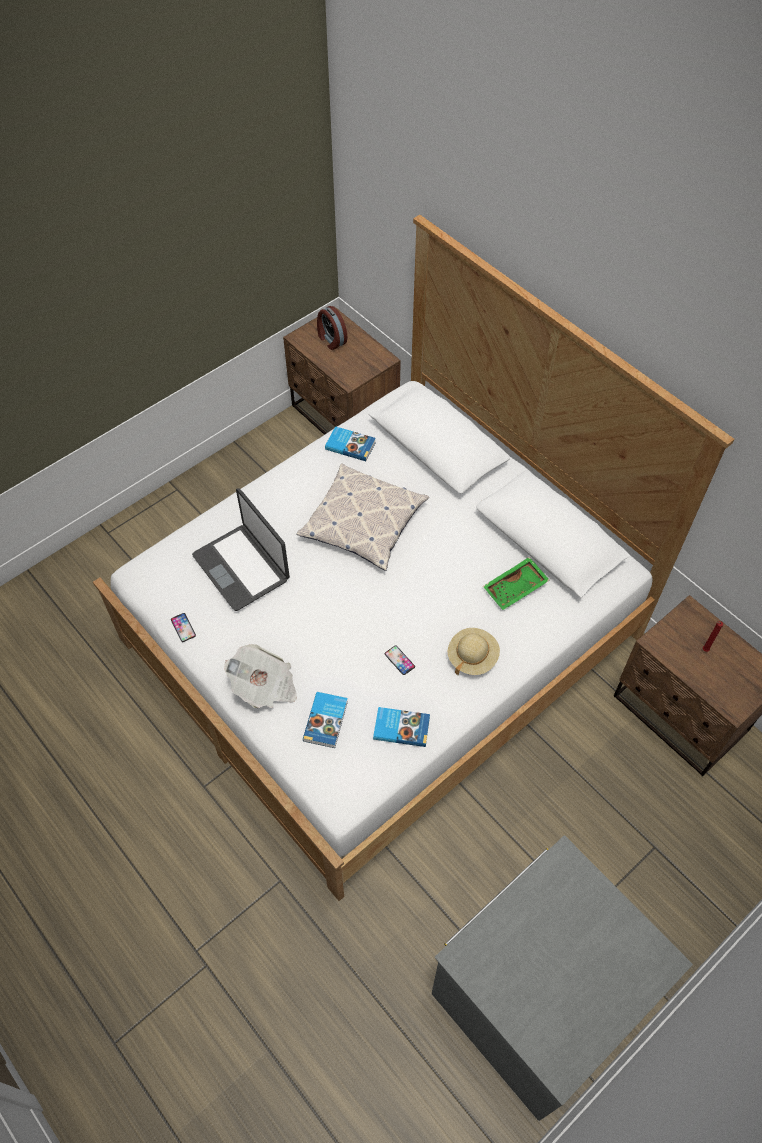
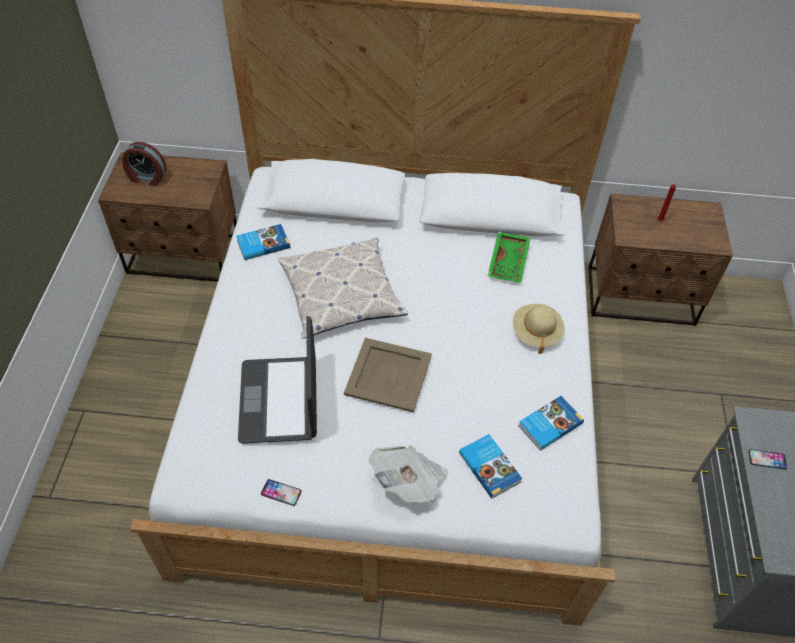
camera: 45 degrees left, 5 degrees down
laptop [192,488,290,611] -> laptop turned 75 degrees clockwise [238,316,317,444]
phone [384,646,415,675] -> phone moved to [749,449,787,470]
none -> beige tray [344,338,432,412]

